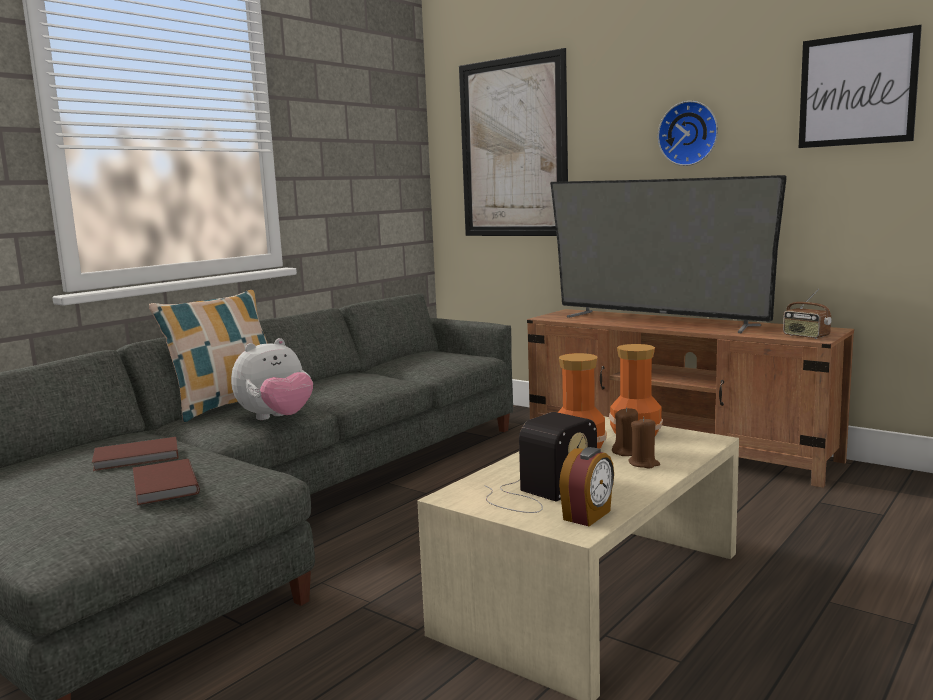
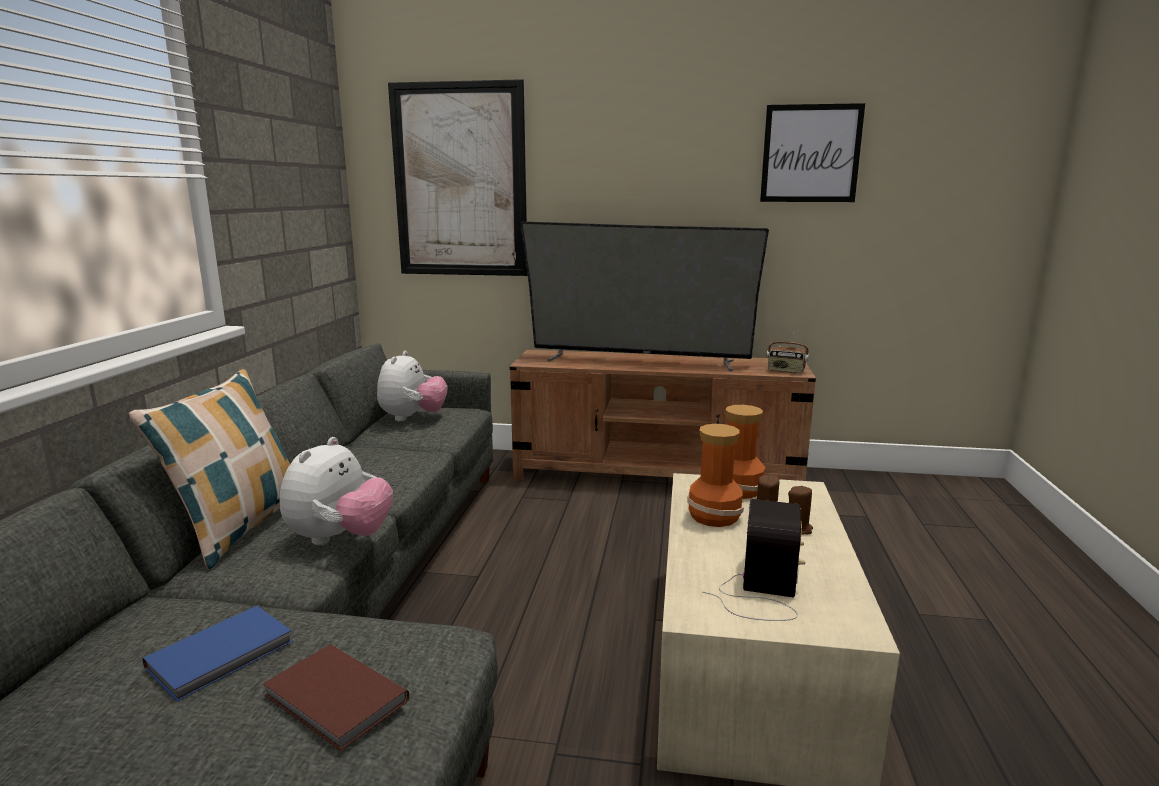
camera: 30 degrees left, 5 degrees up
brown book [92,437,179,471] -> blue book [142,606,293,701]
alarm clock [559,447,614,526] -> none
wall clock [658,101,718,166] -> none
none -> plush toy [377,351,447,421]

